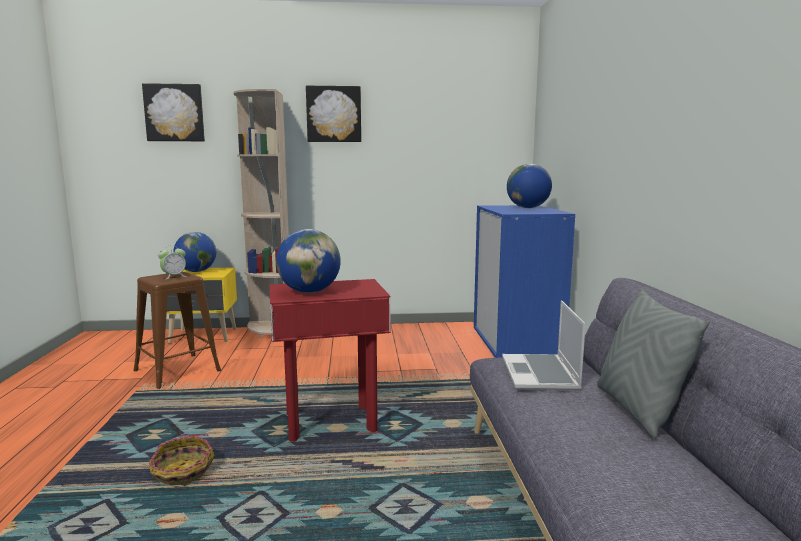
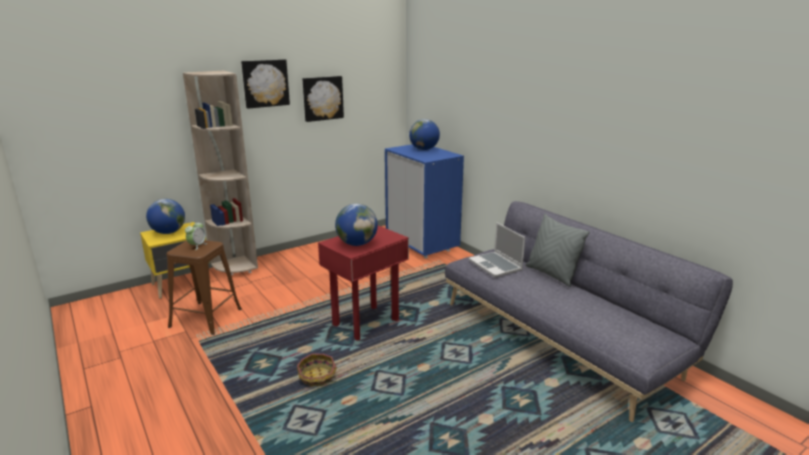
camera: 30 degrees left, 10 degrees up
picture [142,83,205,141] -> picture moved to [303,76,344,122]

